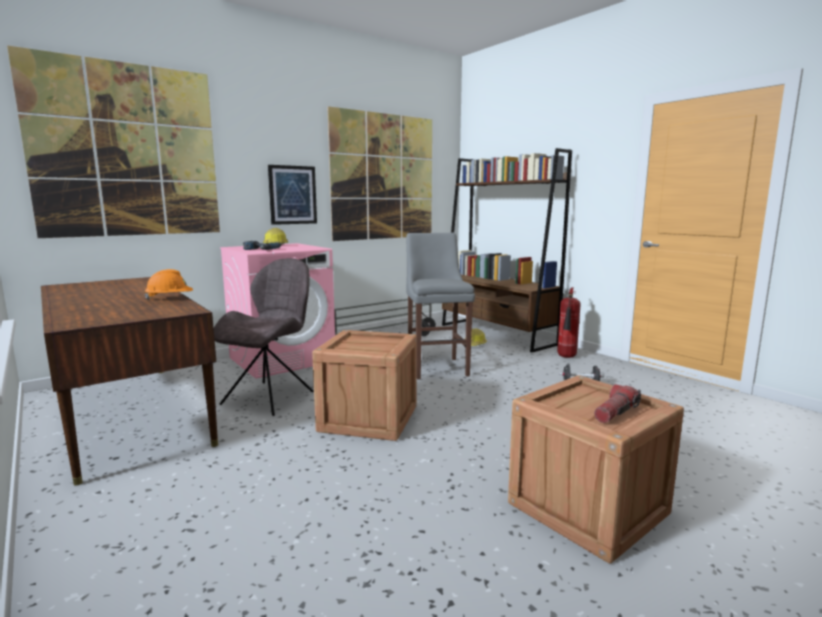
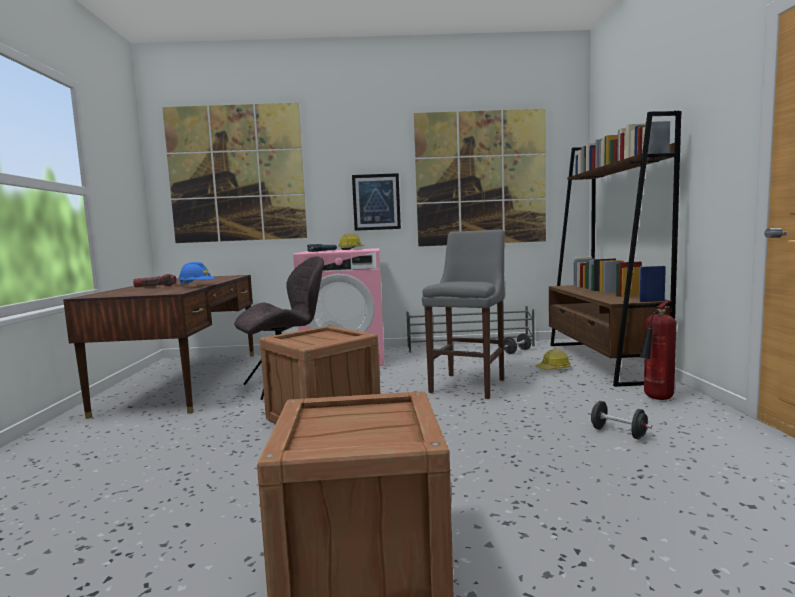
camera: 35 degrees right, 5 degrees down
orange hard hat [144,269,193,300] -> blue hard hat [178,262,215,286]
flashlight [594,384,641,423] -> flashlight moved to [133,274,176,288]

